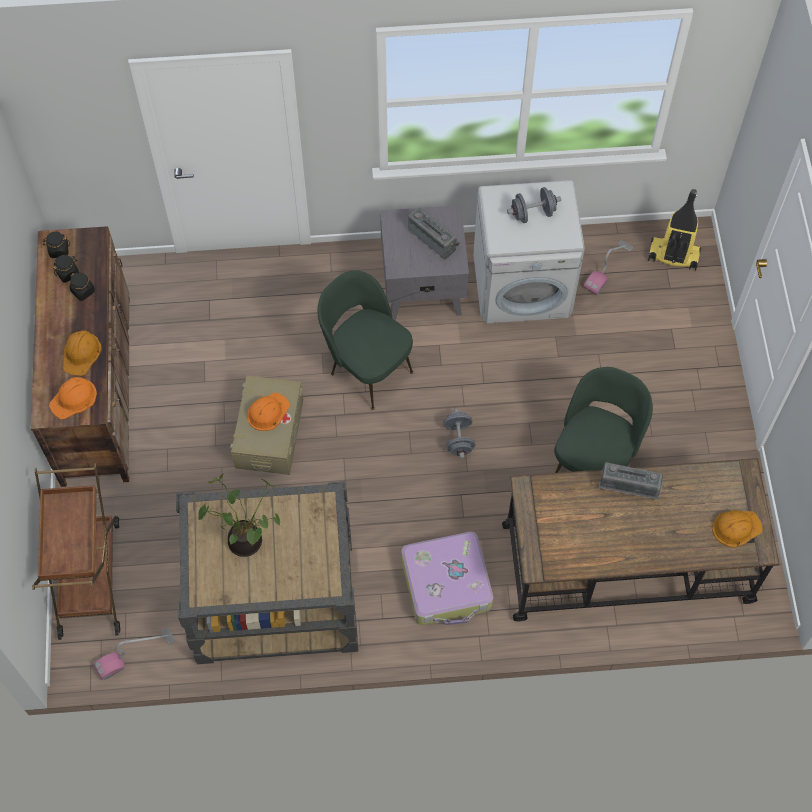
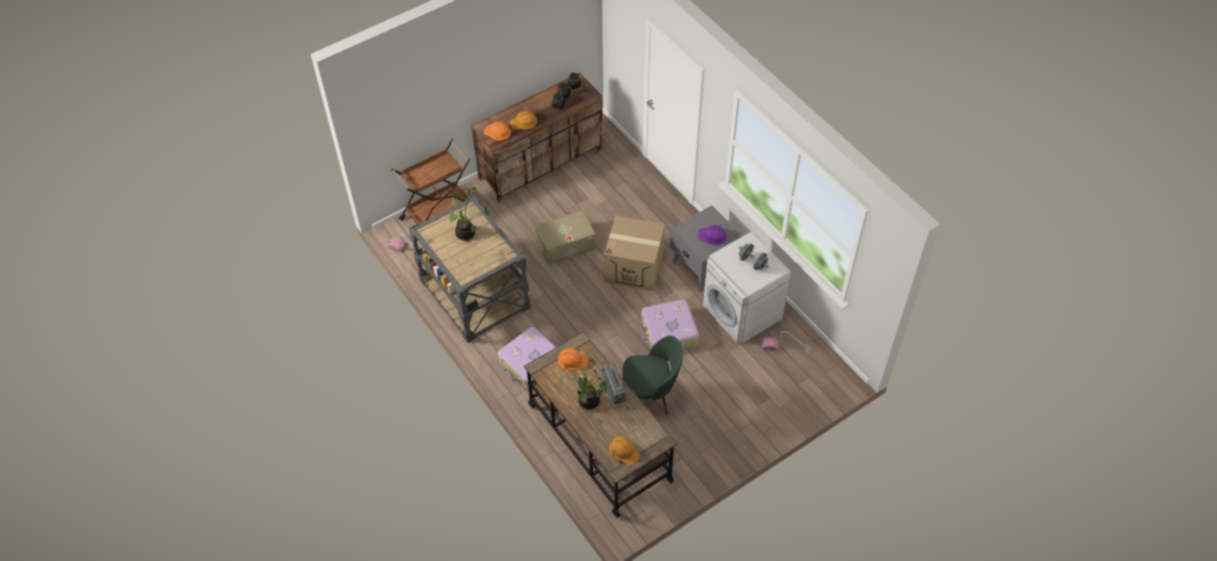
camera: 60 degrees right, 10 degrees down
orange hard hat [247,393,290,431] -> orange hard hat moved to [557,348,589,370]
green chair [317,271,413,410] -> cardboard box [604,216,665,291]
radio [408,207,460,259] -> purple hard hat [698,225,727,246]
grey dumbbell [443,408,476,459] -> none
vacuum cleaner [648,189,701,271] -> none
none -> potted plant [559,358,608,410]
none -> suitcase [641,299,699,349]

